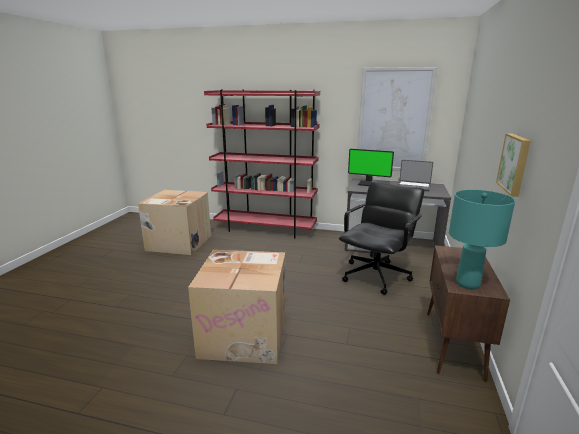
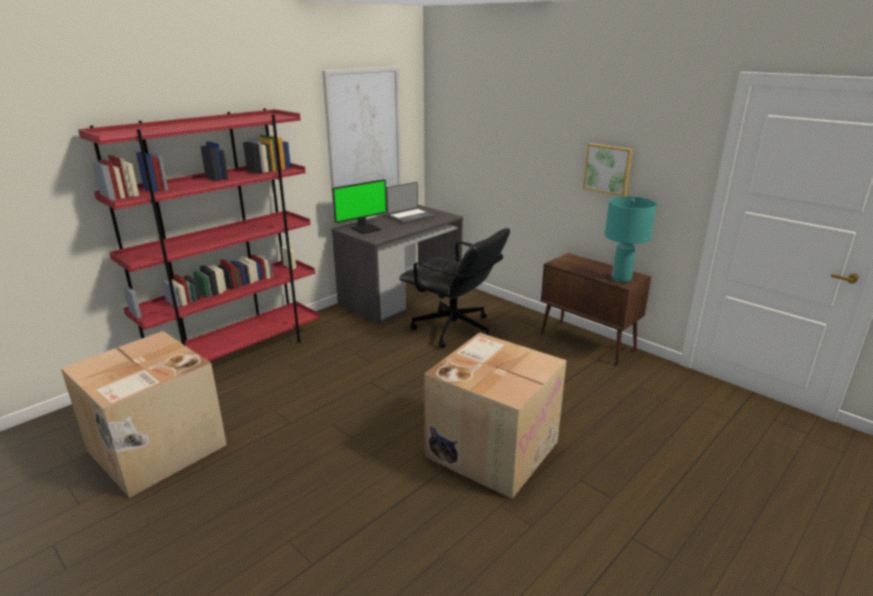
camera: 60 degrees left, 5 degrees up
black office chair [339,181,425,295] -> black office chair turned 150 degrees clockwise [399,228,510,348]

